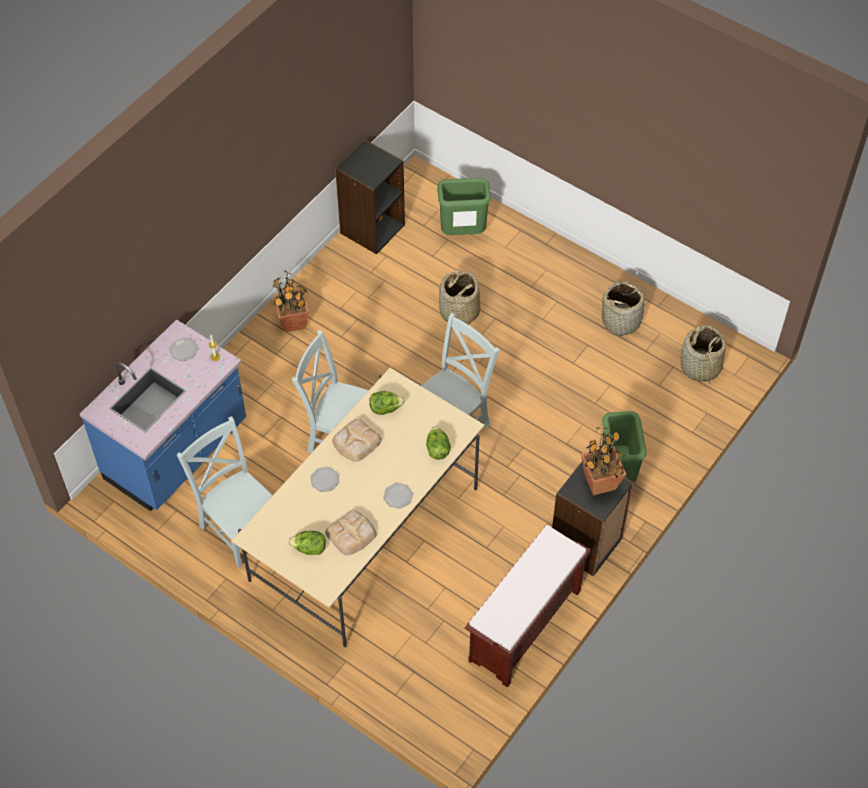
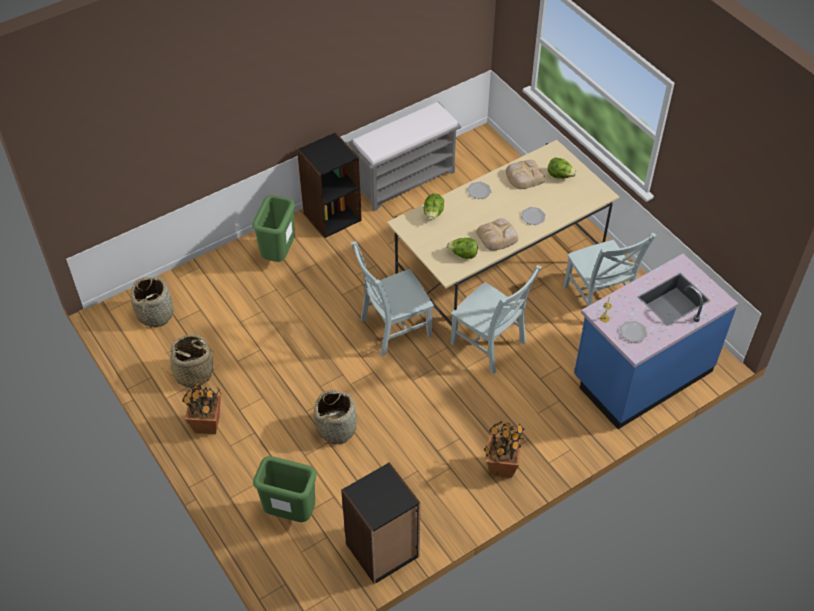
camera: 160 degrees left, 5 degrees down
brown bench [465,524,591,688] -> grey bench [349,102,461,211]
potted plant [581,427,626,496] -> potted plant moved to [182,380,221,434]

